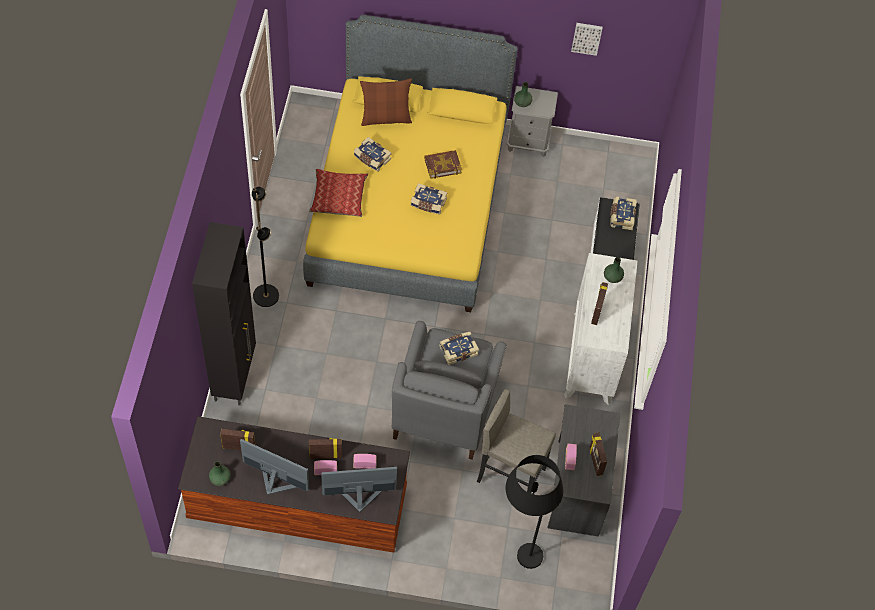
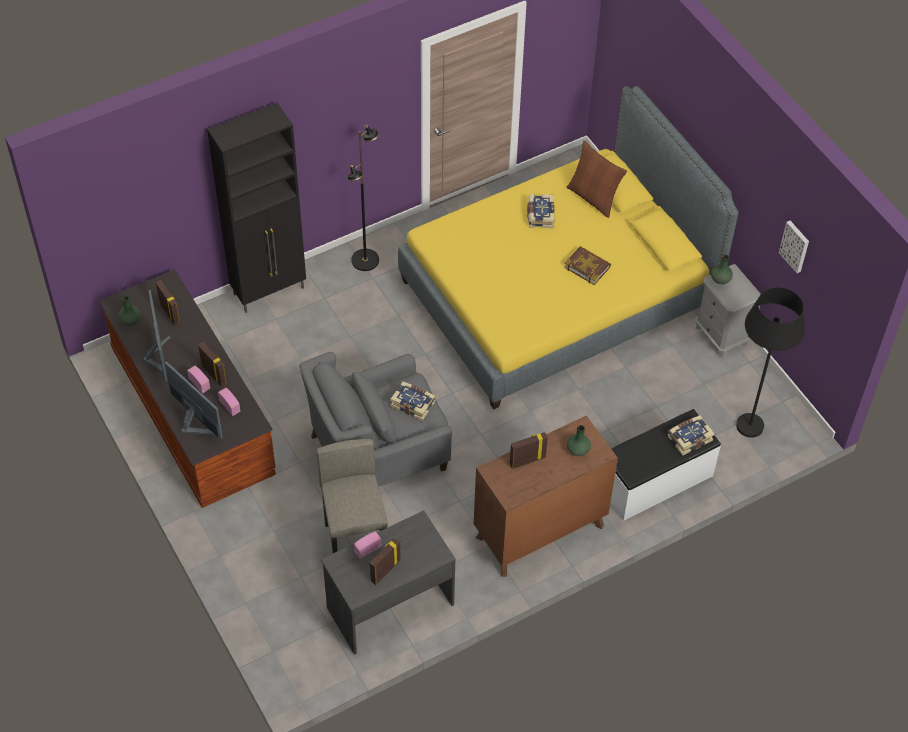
camera: 55 degrees right, 5 degrees down
pillow [309,169,368,217] -> none
book [411,183,447,215] -> none
black floor lamp [506,455,563,569] -> black floor lamp moved to [736,287,805,438]
white dresser [564,253,638,405] -> brown dresser [474,415,618,577]

